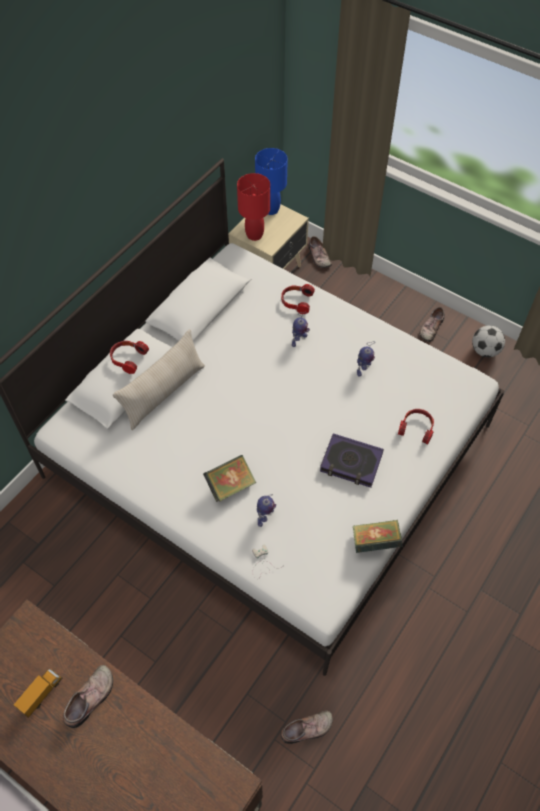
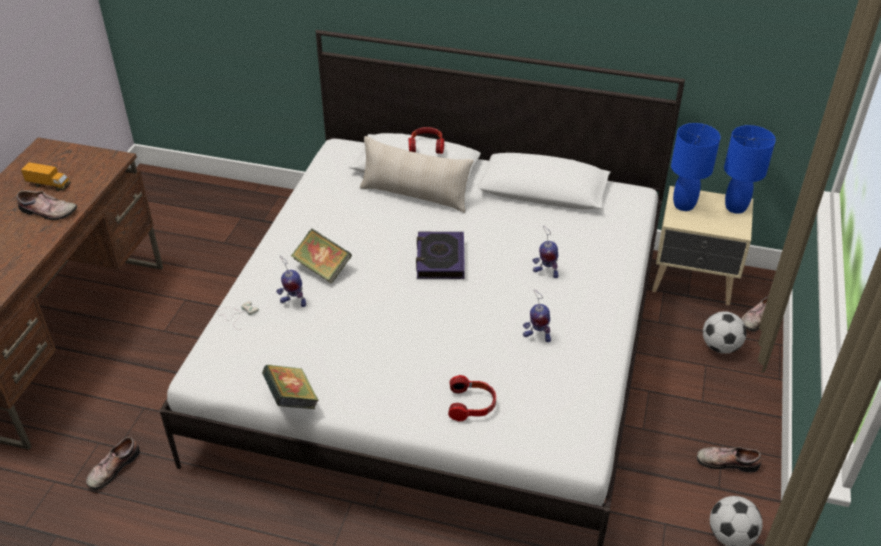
camera: 70 degrees right, 15 degrees down
red table lamp [237,173,270,241] -> blue table lamp [671,123,721,211]
shoe [280,711,333,744] -> shoe turned 75 degrees clockwise [86,437,140,490]
headphones [281,284,315,314] -> none
book [320,433,384,488] -> book moved to [416,232,465,279]
none -> football [703,311,747,354]

